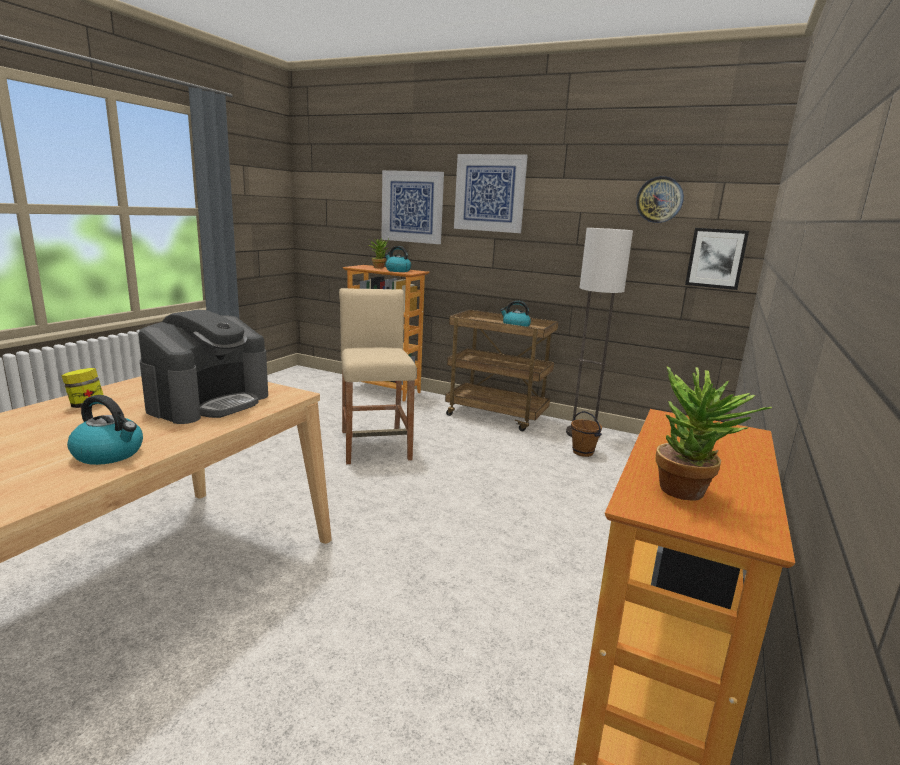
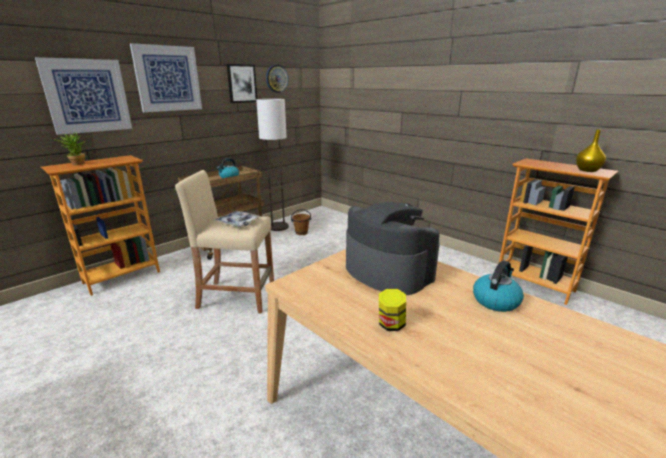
camera: 70 degrees left, 5 degrees up
kettle [385,246,411,272] -> none
potted plant [656,366,772,501] -> yellow vase [576,130,606,172]
picture [685,228,749,290] -> picture moved to [227,64,257,103]
none -> tray [214,211,262,227]

